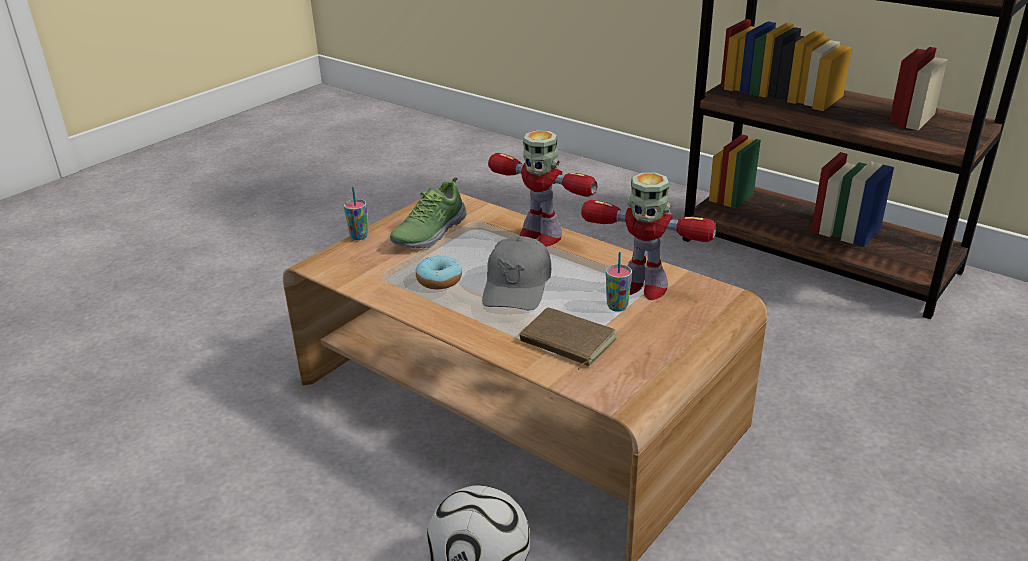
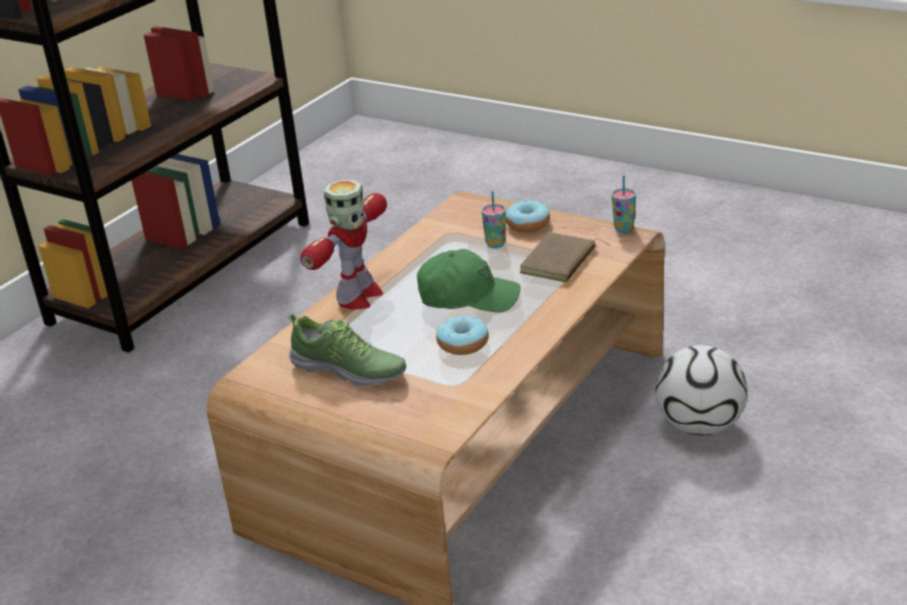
camera: 95 degrees left, 0 degrees up
cup [344,187,368,240] -> cup moved to [612,175,636,233]
grey cap [482,236,551,310] -> green cap [417,249,521,312]
toy robot [581,172,716,300] -> none
none -> donut [506,201,550,232]

